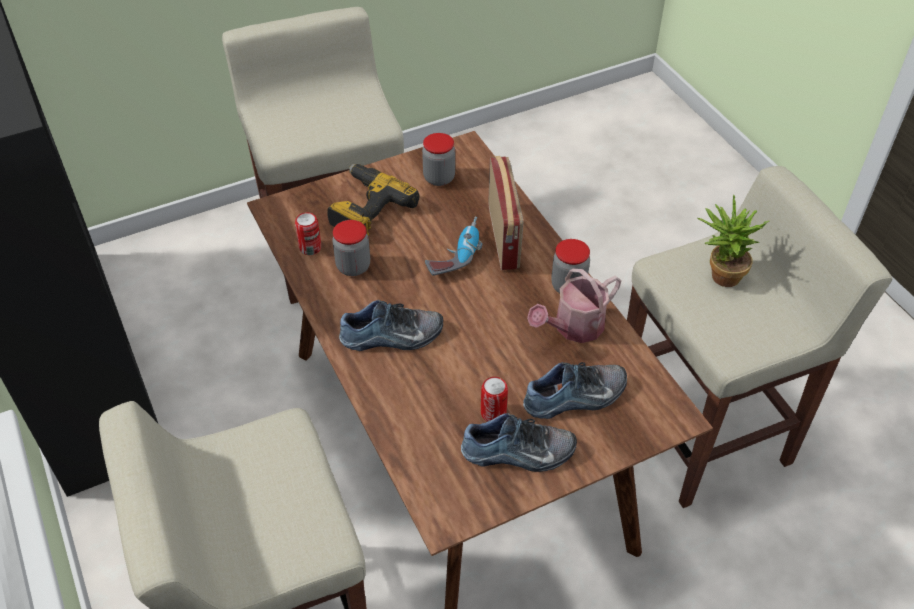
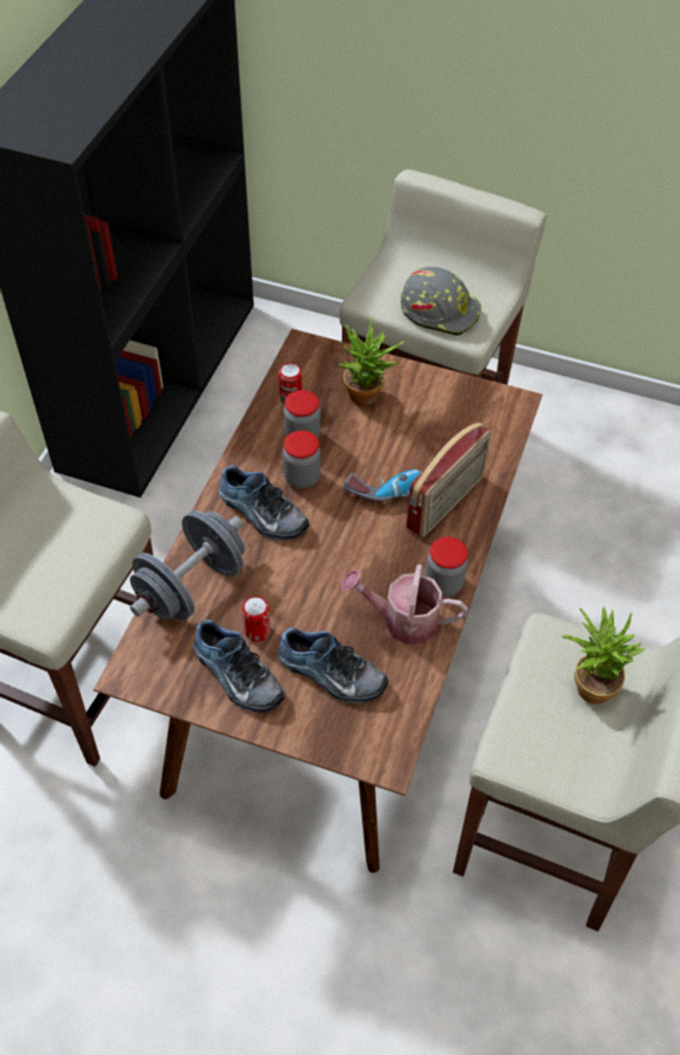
camera: 45 degrees right, 5 degrees up
power drill [327,164,419,235] -> potted plant [339,317,405,405]
jar [422,133,455,186] -> jar moved to [283,430,321,489]
none -> grey dumbbell [130,511,245,620]
none -> grey hard hat [400,267,481,336]

